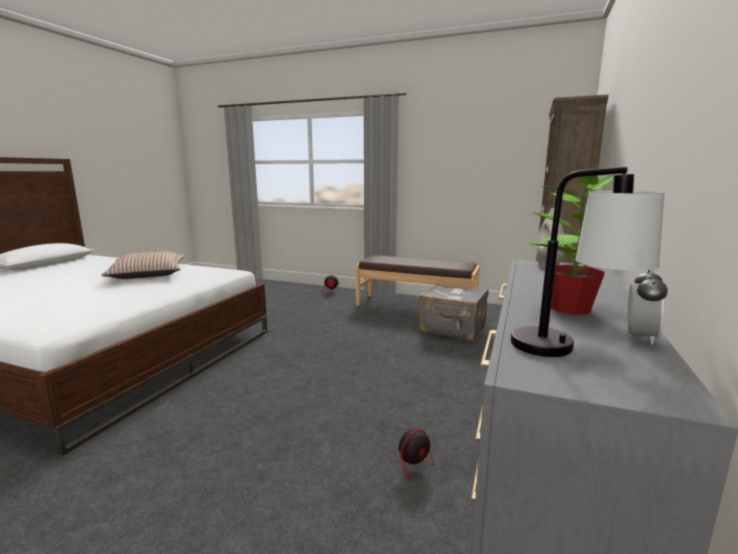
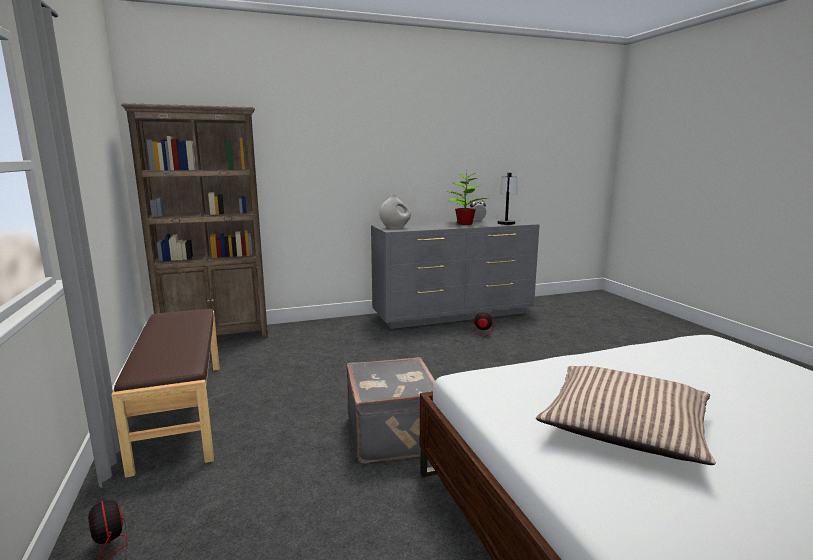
camera: 130 degrees left, 0 degrees up
grey suitcase [420,283,489,341] -> grey suitcase moved to [347,357,435,463]

